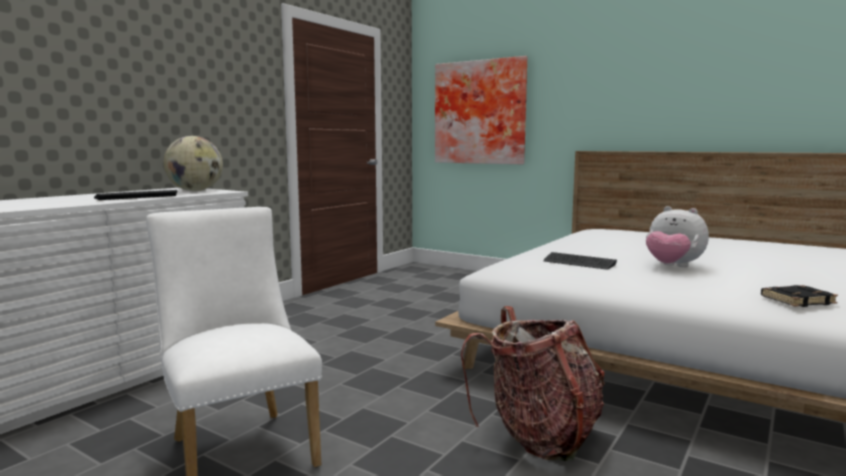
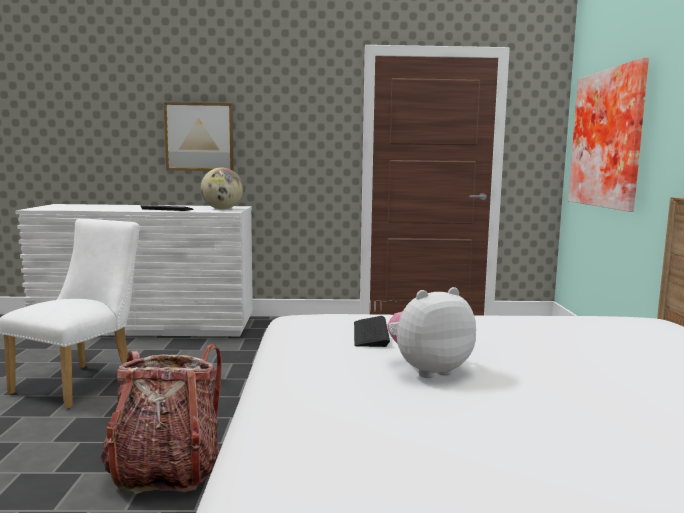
camera: 55 degrees right, 0 degrees up
plush toy [646,206,709,267] -> plush toy turned 60 degrees clockwise [388,287,476,378]
black book [761,285,838,307] -> none
none -> picture [164,102,234,171]

